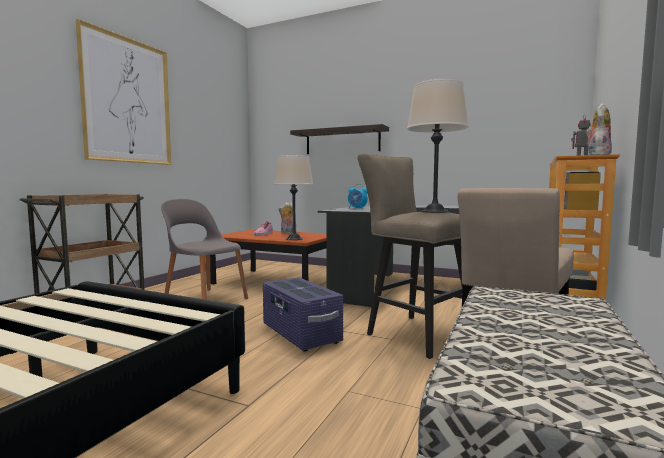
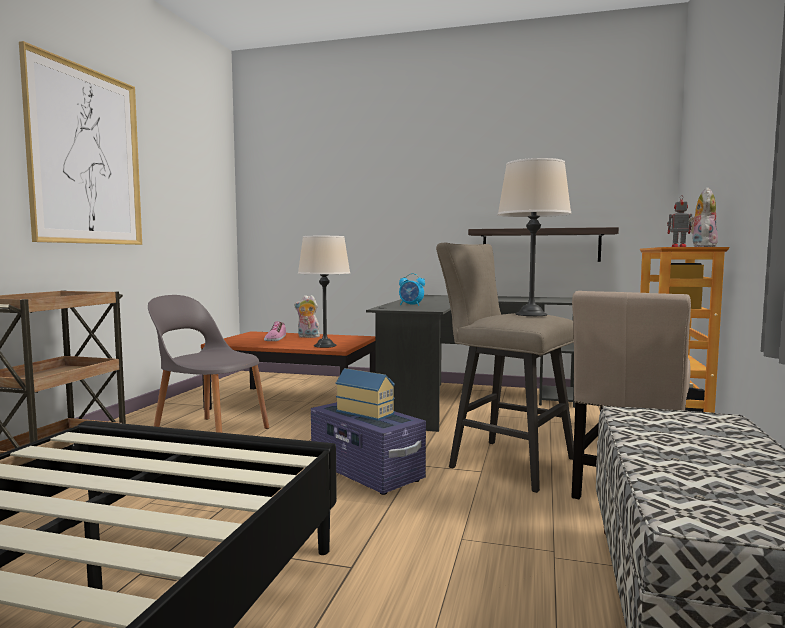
camera: 10 degrees left, 0 degrees up
shelf [290,124,389,154] -> shelf moved to [468,227,619,262]
none -> toy house [336,368,395,421]

